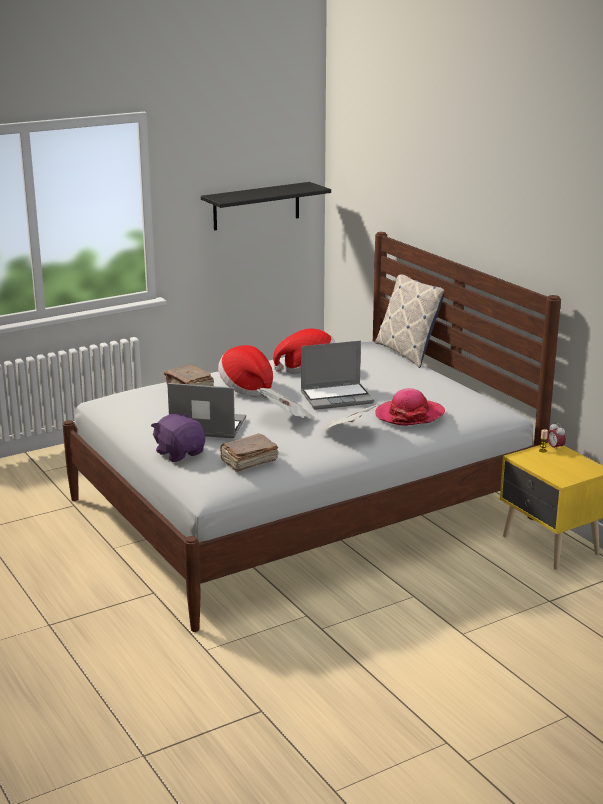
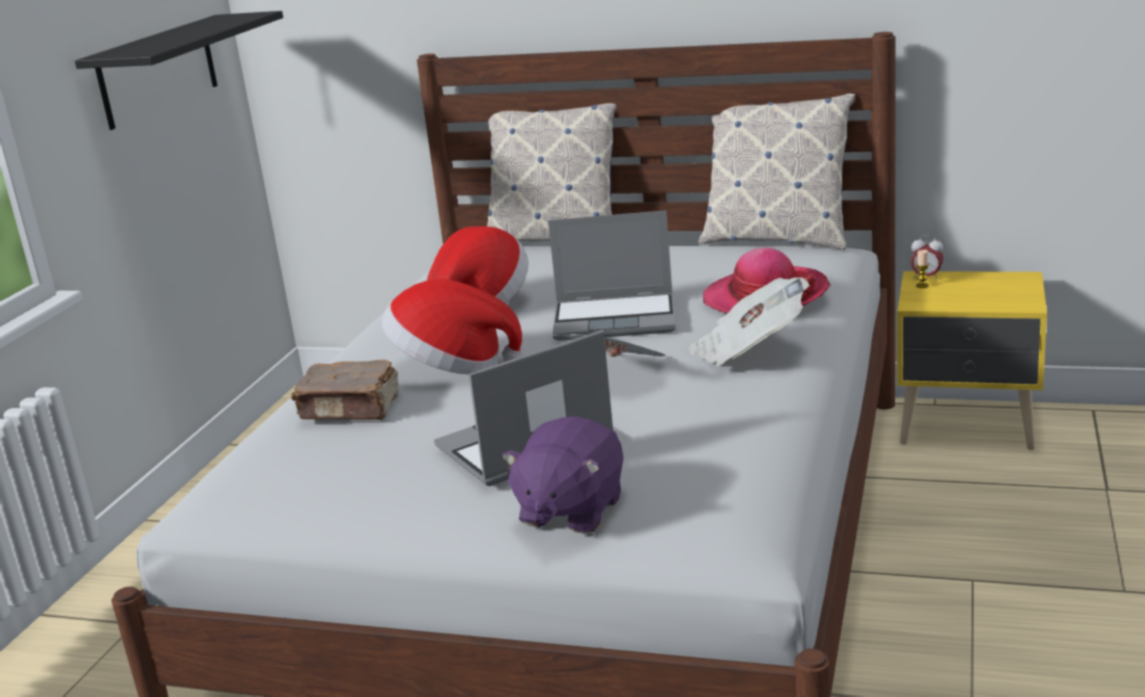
camera: 40 degrees left, 0 degrees up
purple plush toy [151,413,205,462] -> purple plush toy turned 75 degrees counterclockwise [501,416,624,534]
brown book [220,434,278,472] -> none
laptop [301,341,374,410] -> laptop turned 60 degrees clockwise [548,210,676,341]
none -> pillow [698,93,855,250]

